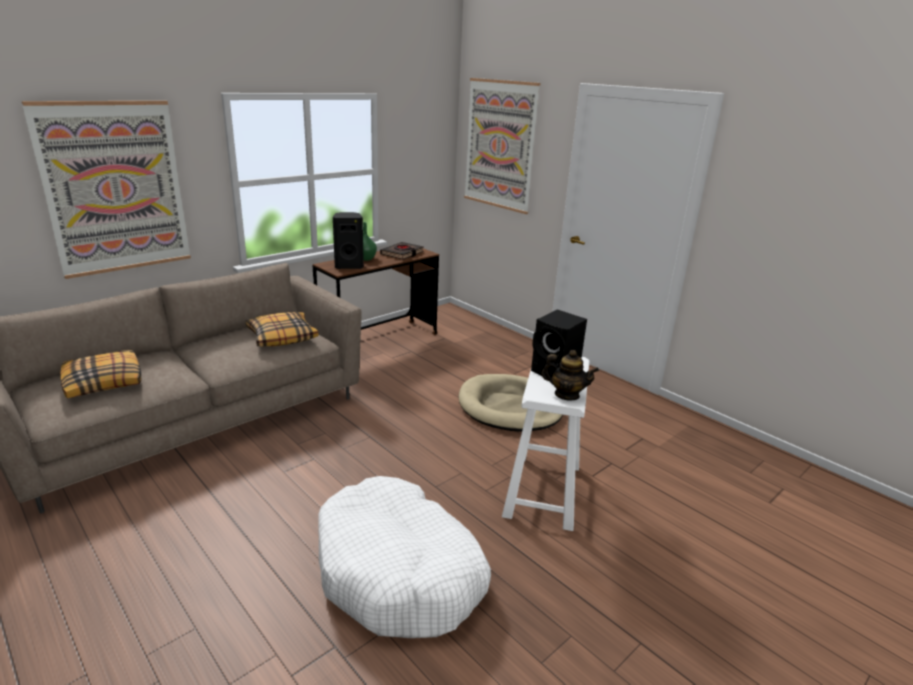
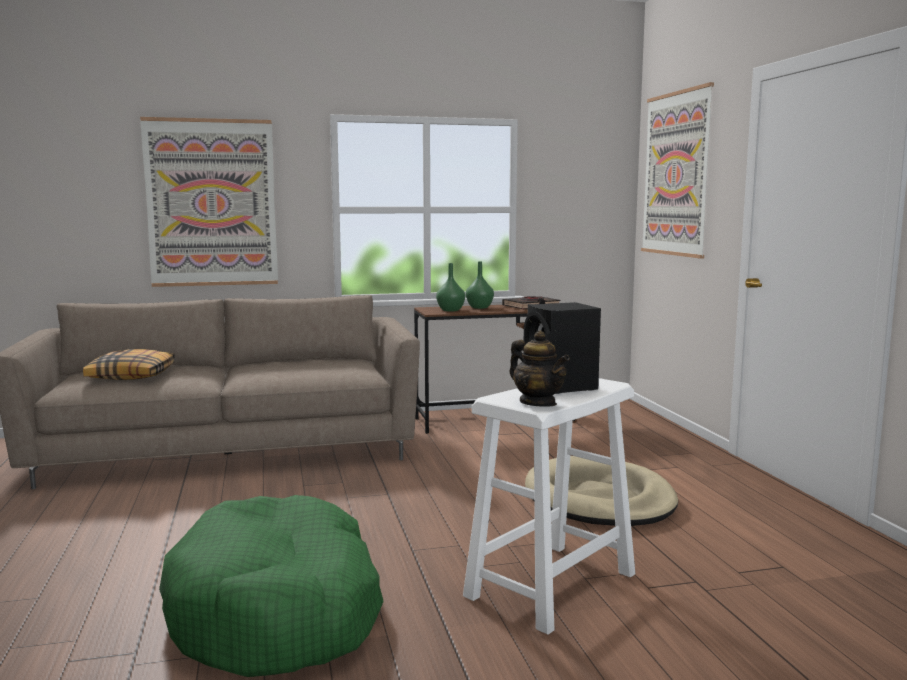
camera: 30 degrees right, 15 degrees down
pillow [245,312,318,346] -> none
white dog bed [318,476,491,638] -> green dog bed [159,495,384,677]
black speaker [333,212,364,269] -> green vase [436,263,465,311]

